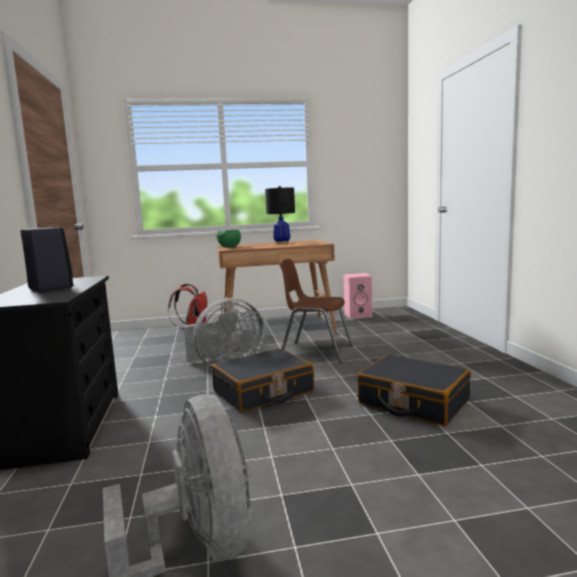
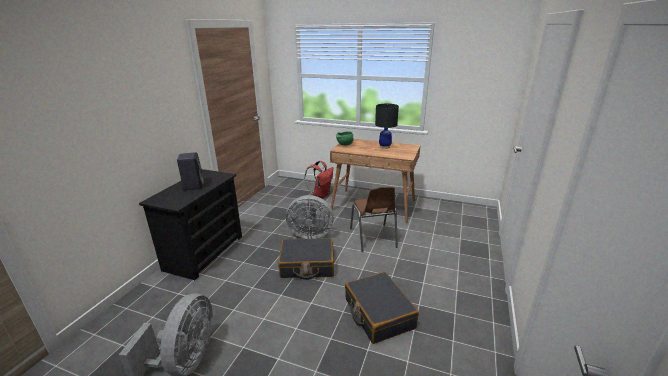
camera: 30 degrees right, 15 degrees up
brown chair [279,259,353,363] -> brown chair turned 150 degrees counterclockwise [350,187,398,252]
pink speaker [344,273,373,319] -> none

